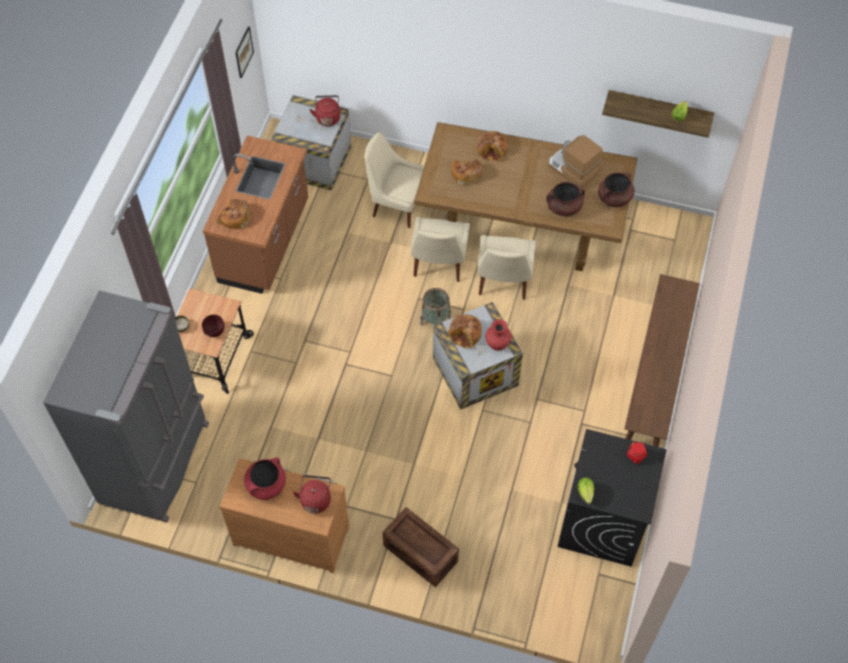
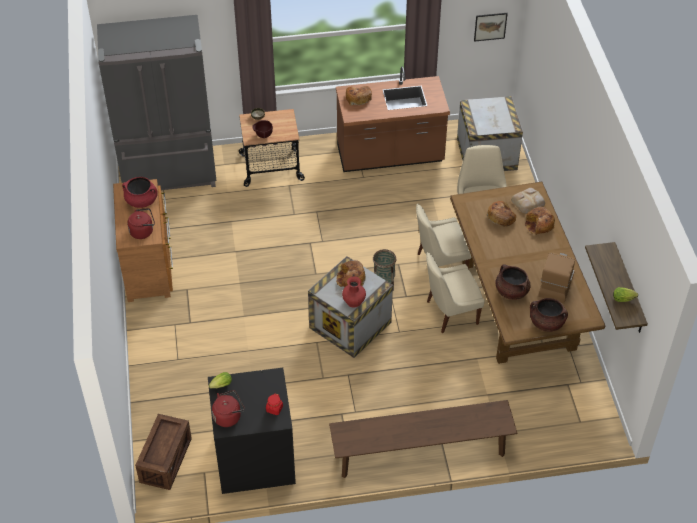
camera: 65 degrees right, 10 degrees down
red kettle [309,95,340,126] -> red kettle moved to [212,390,245,427]
crate [383,507,459,588] -> crate moved to [135,414,192,490]
none -> bread [511,188,545,214]

